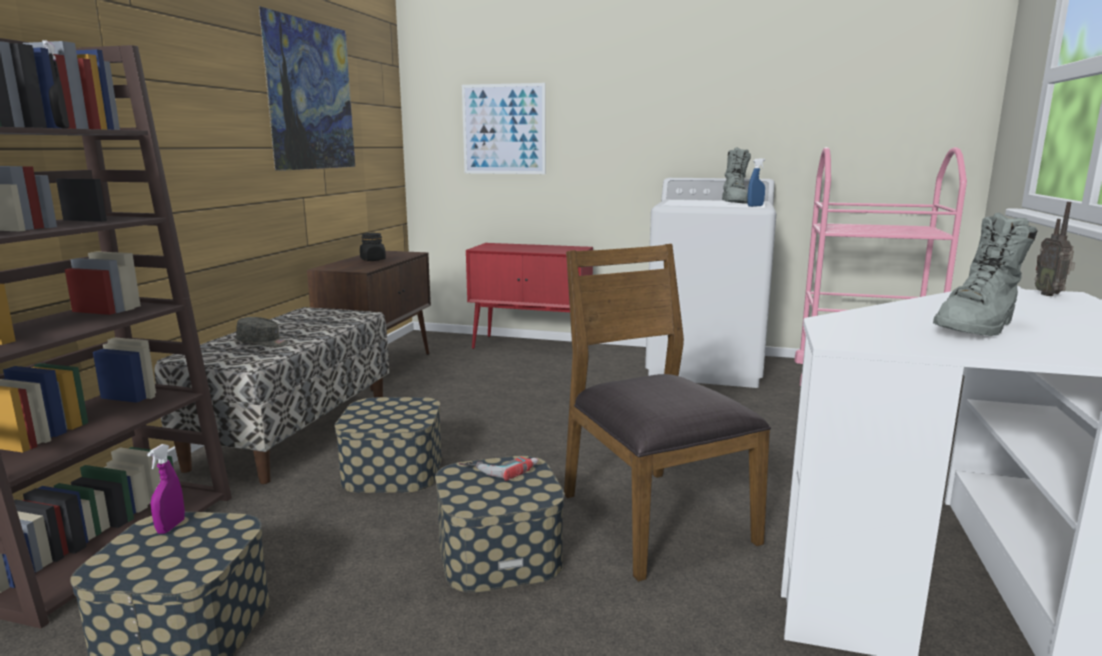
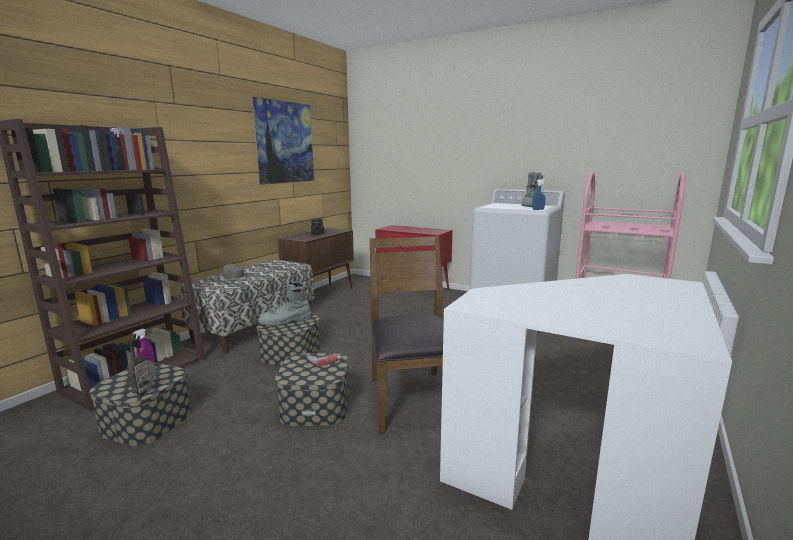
camera: 15 degrees right, 0 degrees up
picture [462,83,546,174] -> none
grey boot [933,213,1038,336] -> grey boot moved to [258,281,311,326]
radio [1035,202,1075,296] -> radio moved to [127,339,156,394]

